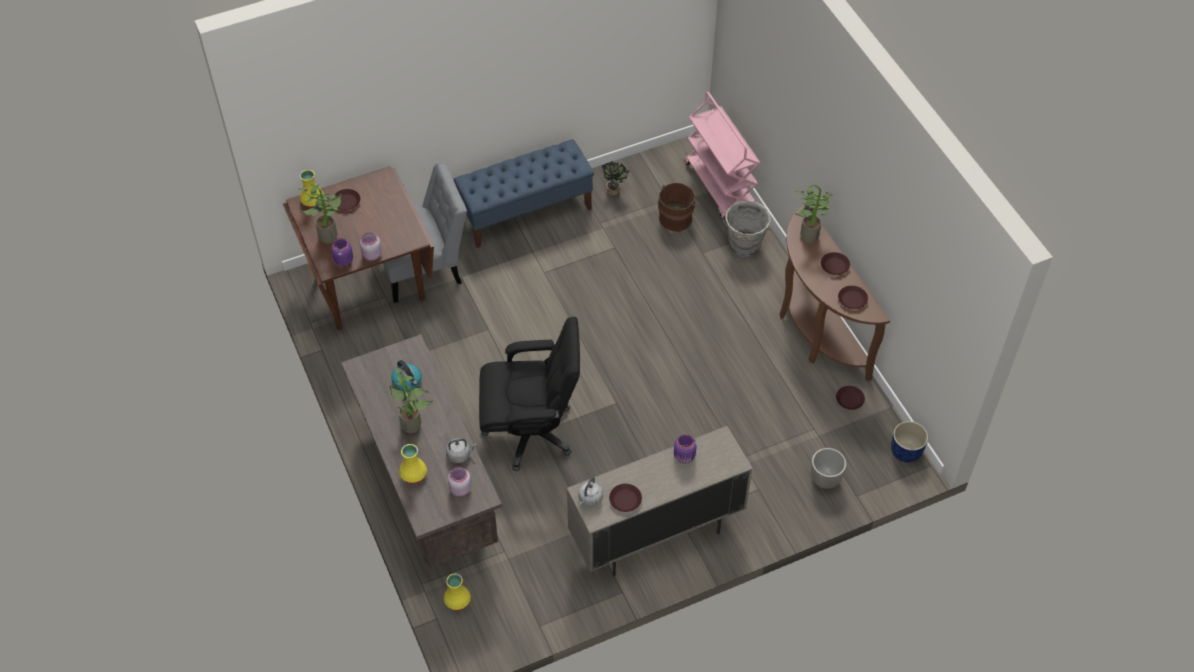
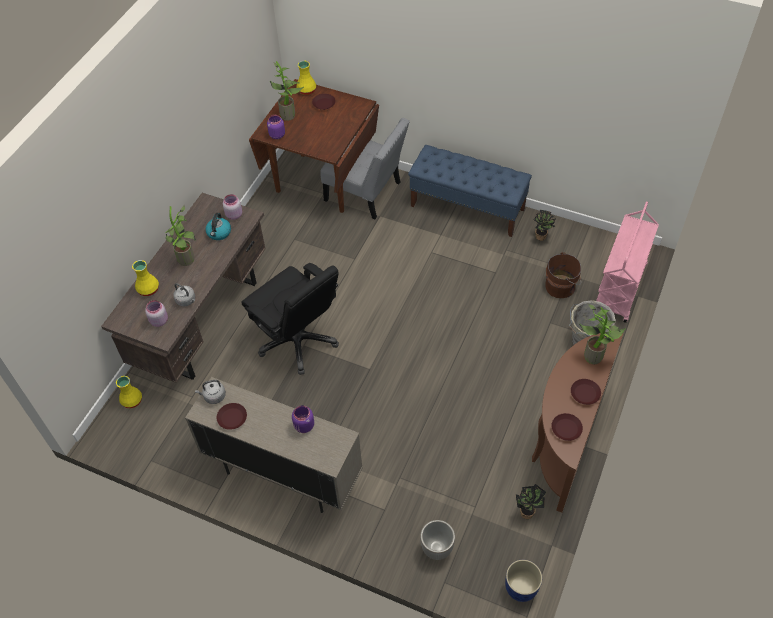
camera: 50 degrees right, 0 degrees up
pink jar [360,232,382,261] -> pink jar moved to [223,194,242,220]
brown plate [836,386,865,410] -> potted plant [516,484,546,519]

